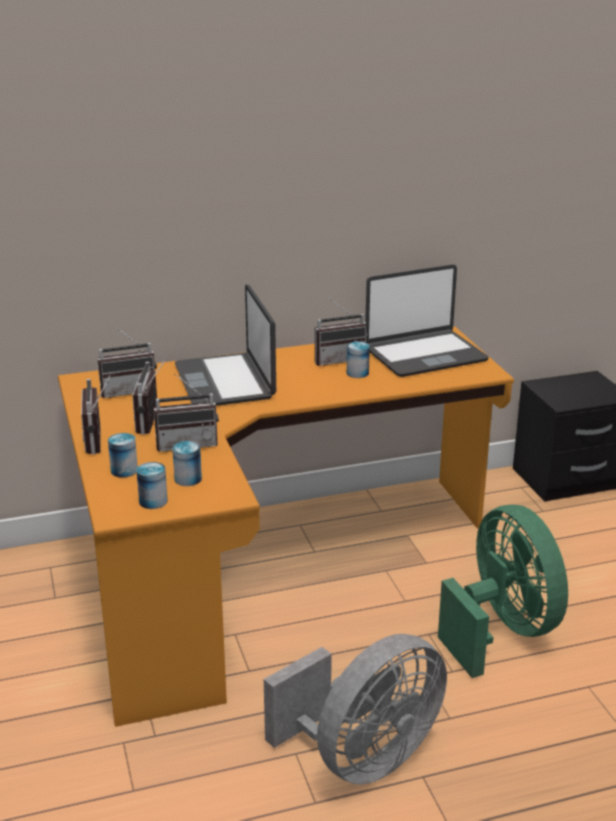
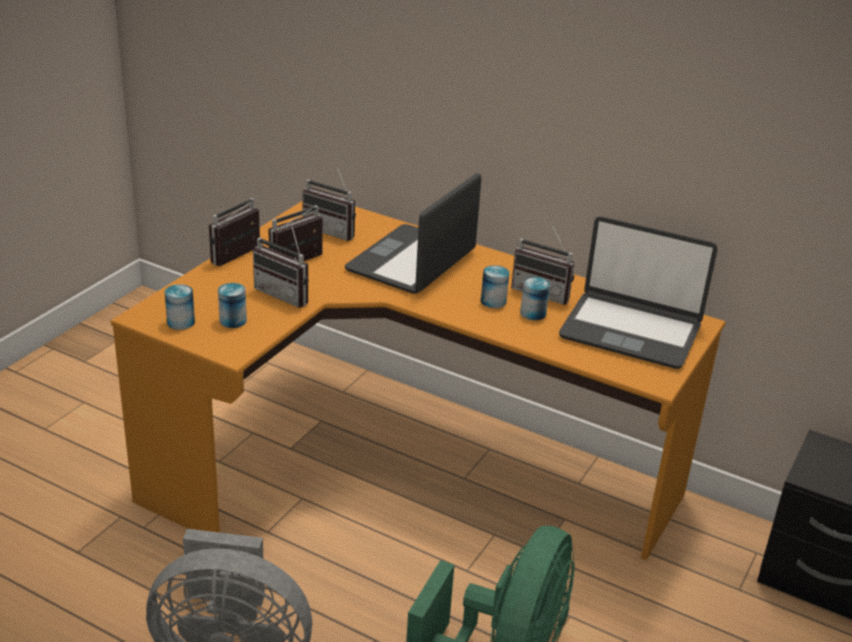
camera: 45 degrees right, 5 degrees up
can [108,433,138,478] -> can moved to [481,265,509,308]

